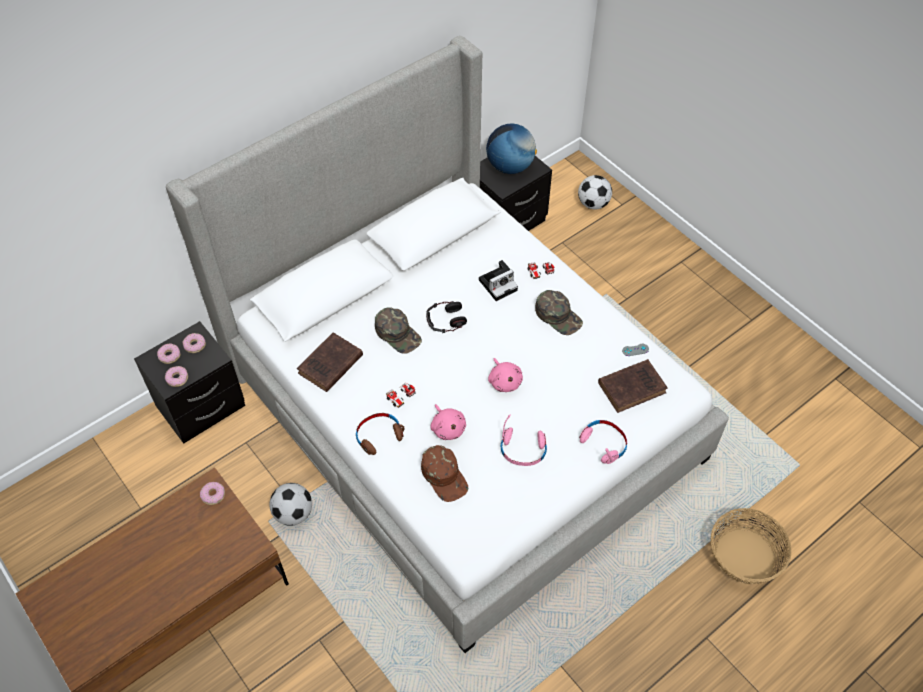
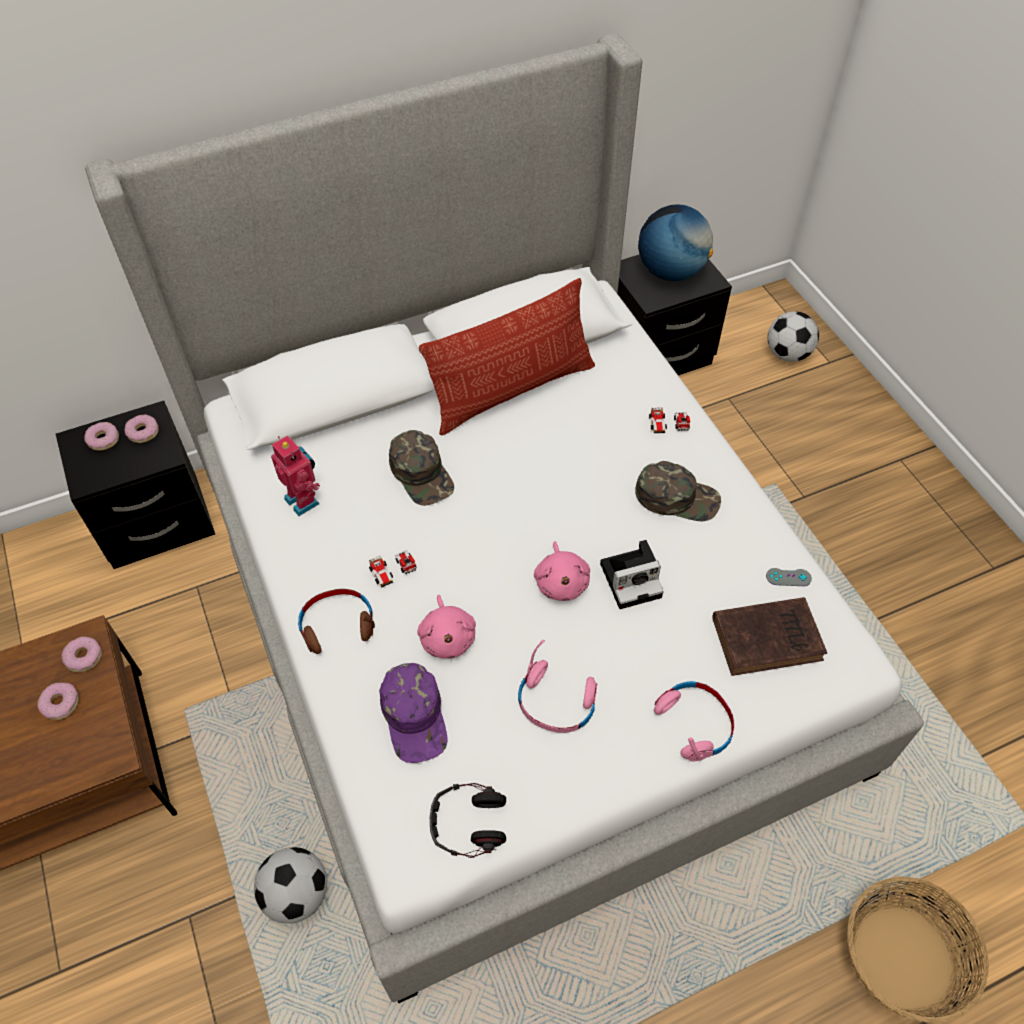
camera: 15 degrees right, 0 degrees up
donut [165,366,188,387] -> donut moved to [37,682,79,720]
football [269,483,312,526] -> football moved to [254,847,327,924]
brown book [297,332,363,392] -> toy robot [271,435,320,516]
brown cap [421,445,468,502] -> purple cap [379,663,448,763]
headphones [426,301,467,333] -> headphones moved to [430,783,506,858]
camera [479,260,518,301] -> camera moved to [600,540,664,609]
green cap [535,290,583,335] -> green cap turned 45 degrees counterclockwise [635,461,721,521]
none -> pillow [419,278,595,436]

